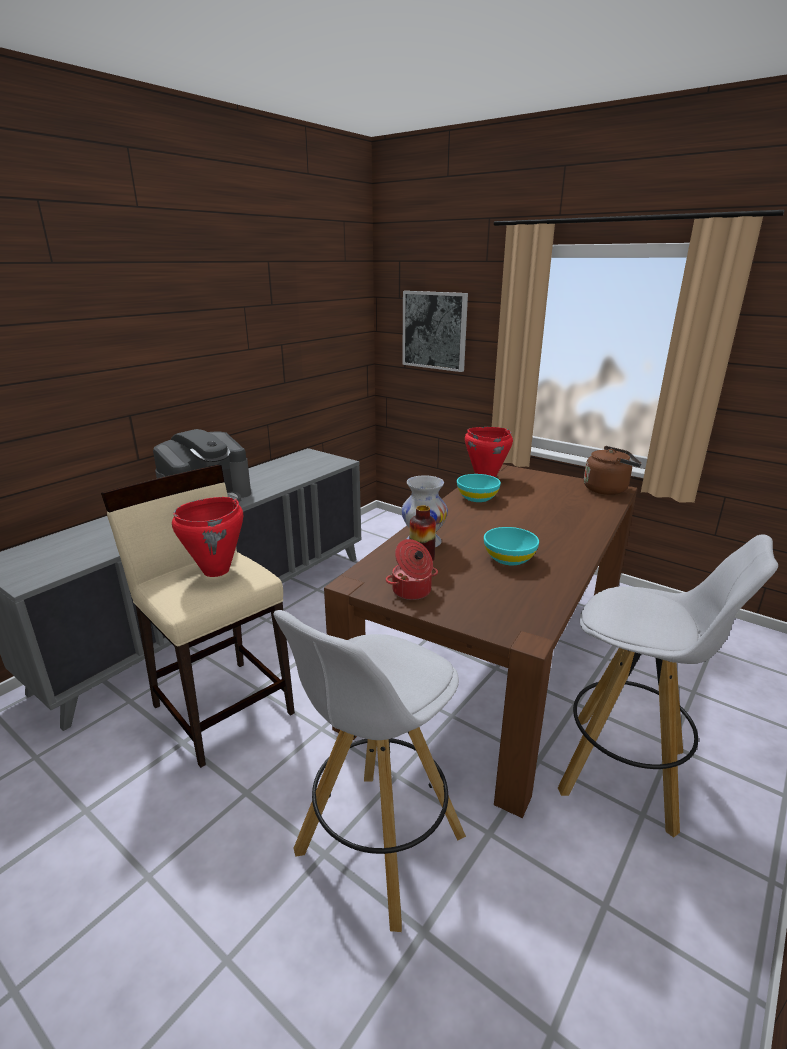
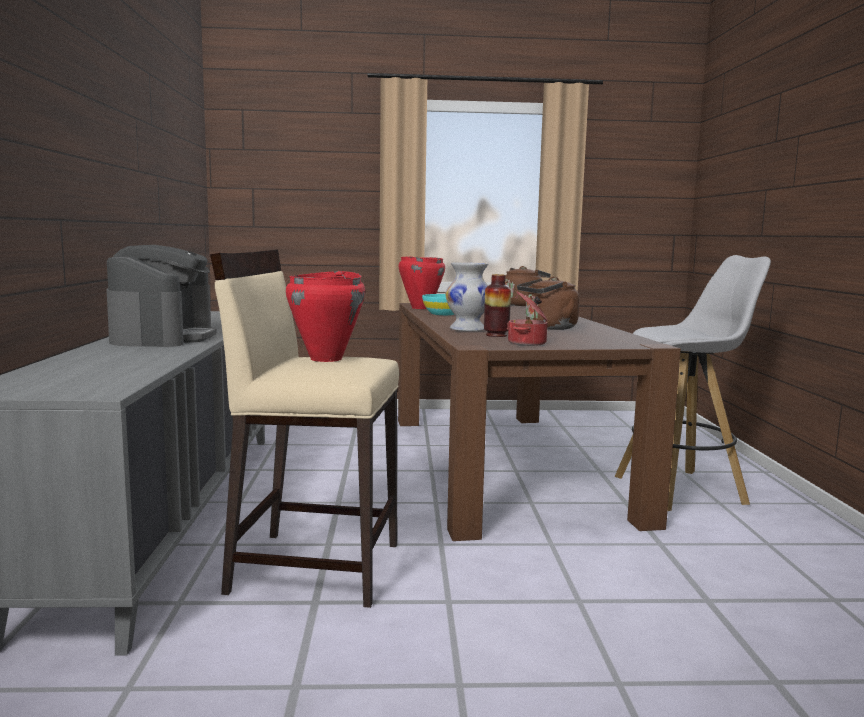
camera: 40 degrees left, 15 degrees down
white stool [273,610,466,932] -> none
picture [402,291,468,372] -> none
turquoise bowl [484,527,539,565] -> brown kettle [517,277,579,330]

